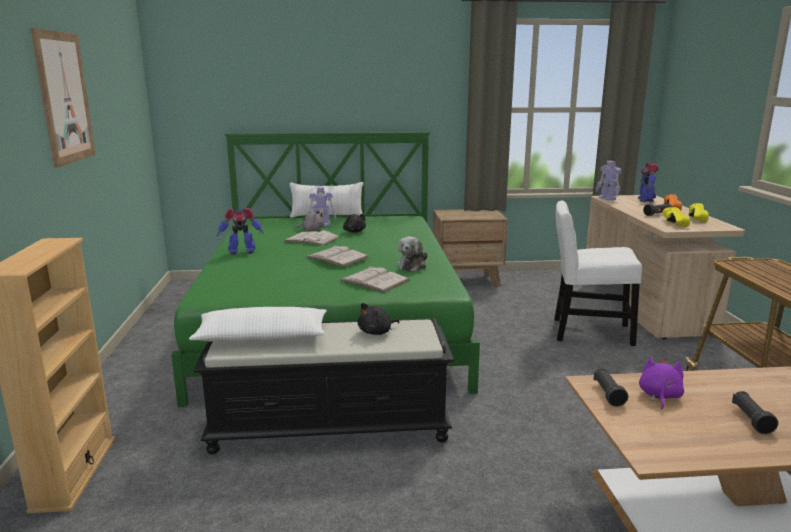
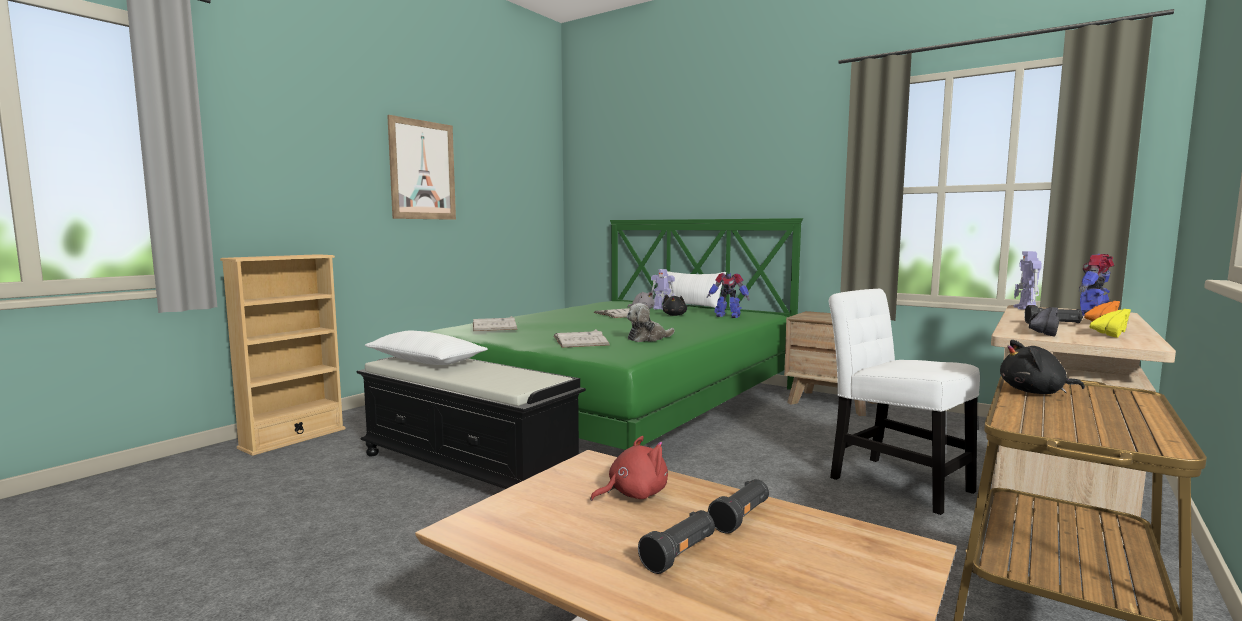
camera: 40 degrees right, 10 degrees down
toy robot [217,208,264,254] -> toy robot moved to [707,273,750,318]
white book [306,245,369,267] -> white book moved to [473,316,518,331]
black plush toy [358,303,399,335] -> black plush toy moved to [1000,340,1085,394]
black flashlight [594,368,628,407] -> black flashlight moved to [708,479,769,534]
purple plush toy [639,357,684,410] -> red plush toy [590,436,668,501]
yellow shoe [662,207,690,227] -> black shoe [1029,307,1059,337]

